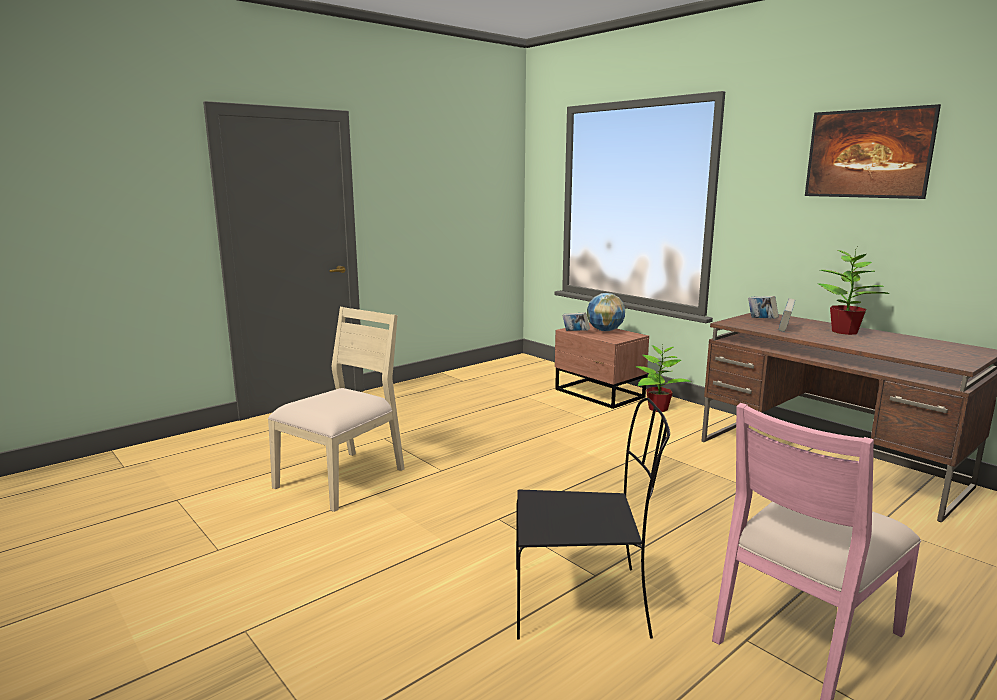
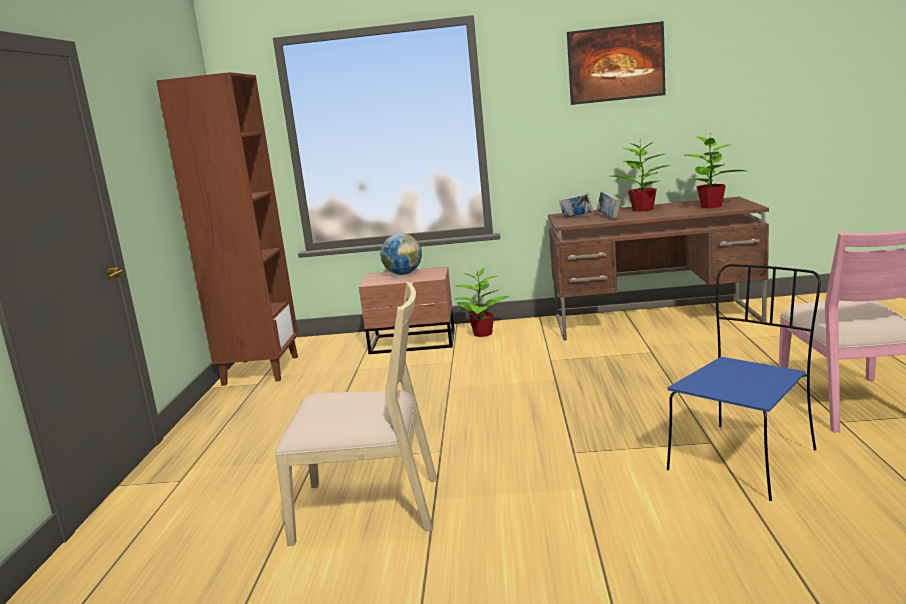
camera: 45 degrees left, 0 degrees up
beige chair [268,307,405,512] -> beige chair turned 105 degrees clockwise [275,282,437,546]
black chair [516,398,670,640] -> blue chair [667,264,821,501]
book [562,312,590,331] -> none
none -> brown bookcase [156,72,298,386]
none -> potted plant [686,132,745,208]

